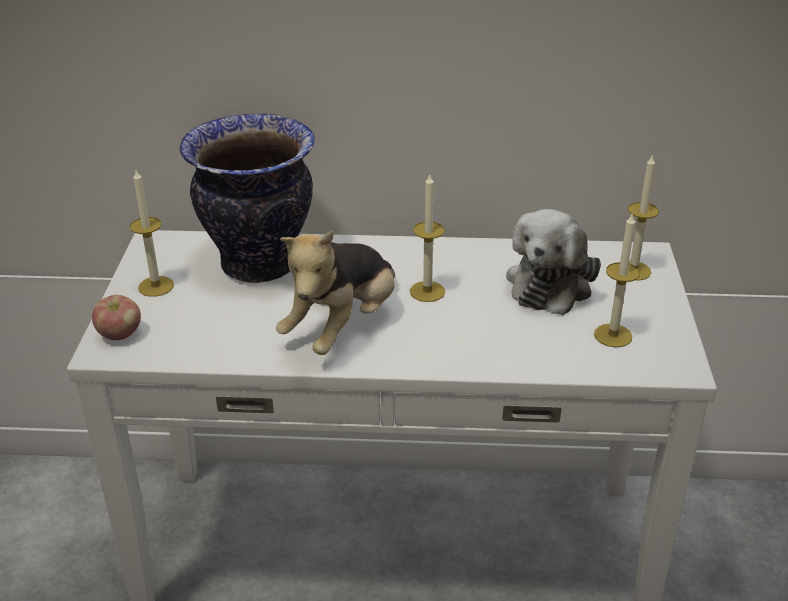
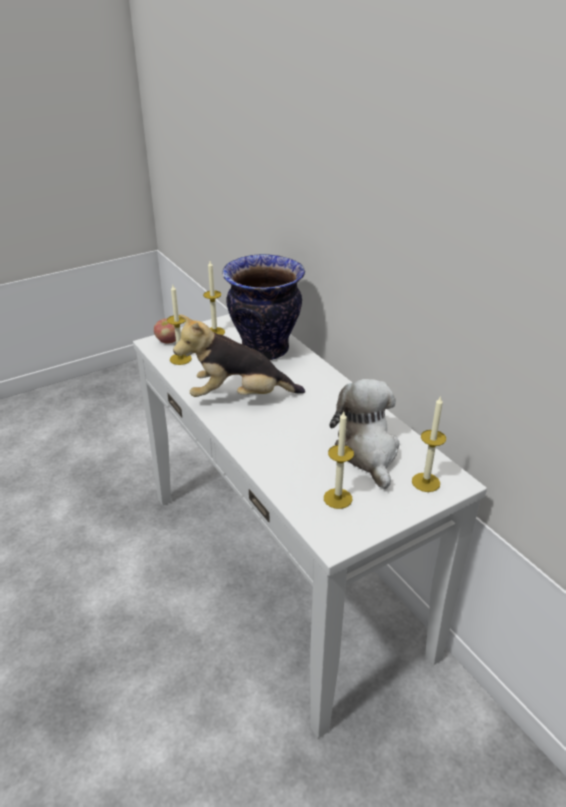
camera: 55 degrees right, 0 degrees up
candle [410,175,445,302] -> candle moved to [167,285,192,365]
plush toy [506,209,601,315] -> plush toy turned 90 degrees clockwise [330,379,399,489]

